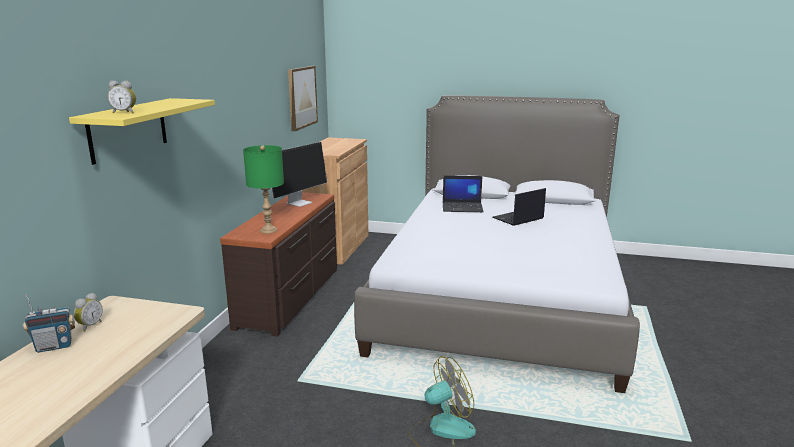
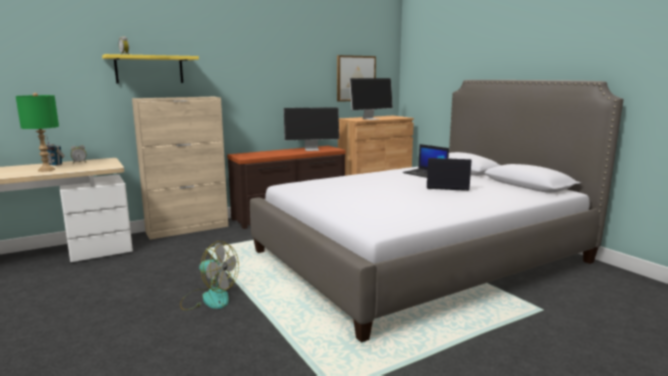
camera: 45 degrees right, 5 degrees down
green table lamp [243,145,284,233] -> green table lamp moved to [16,93,59,172]
none -> beige cabinet [132,97,228,240]
none -> monitor [349,78,393,120]

